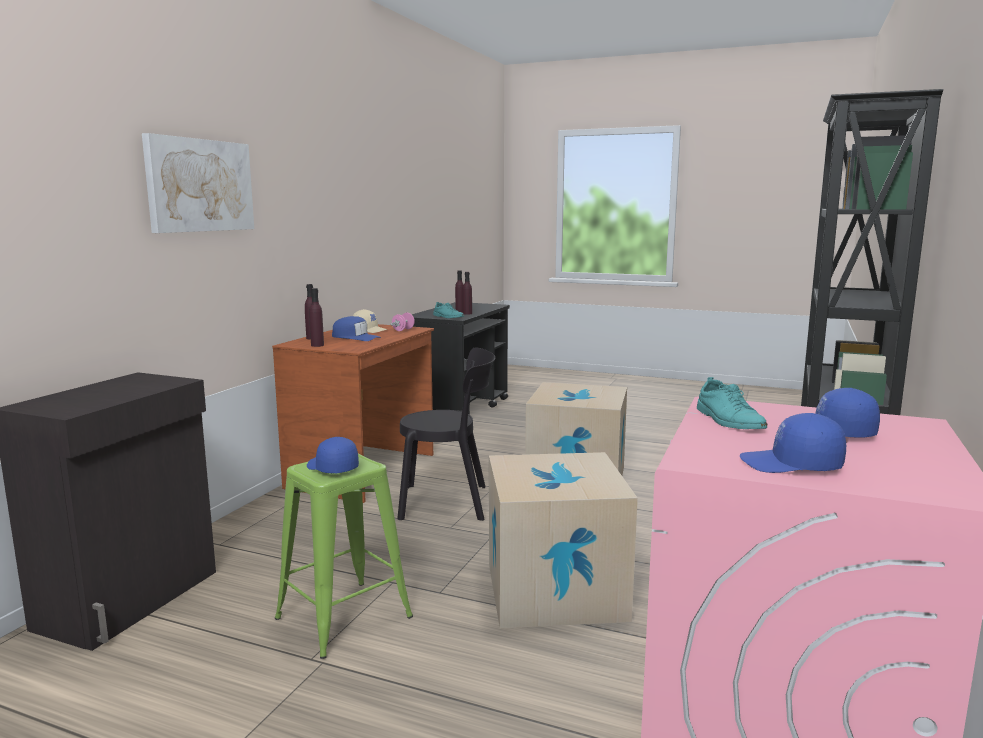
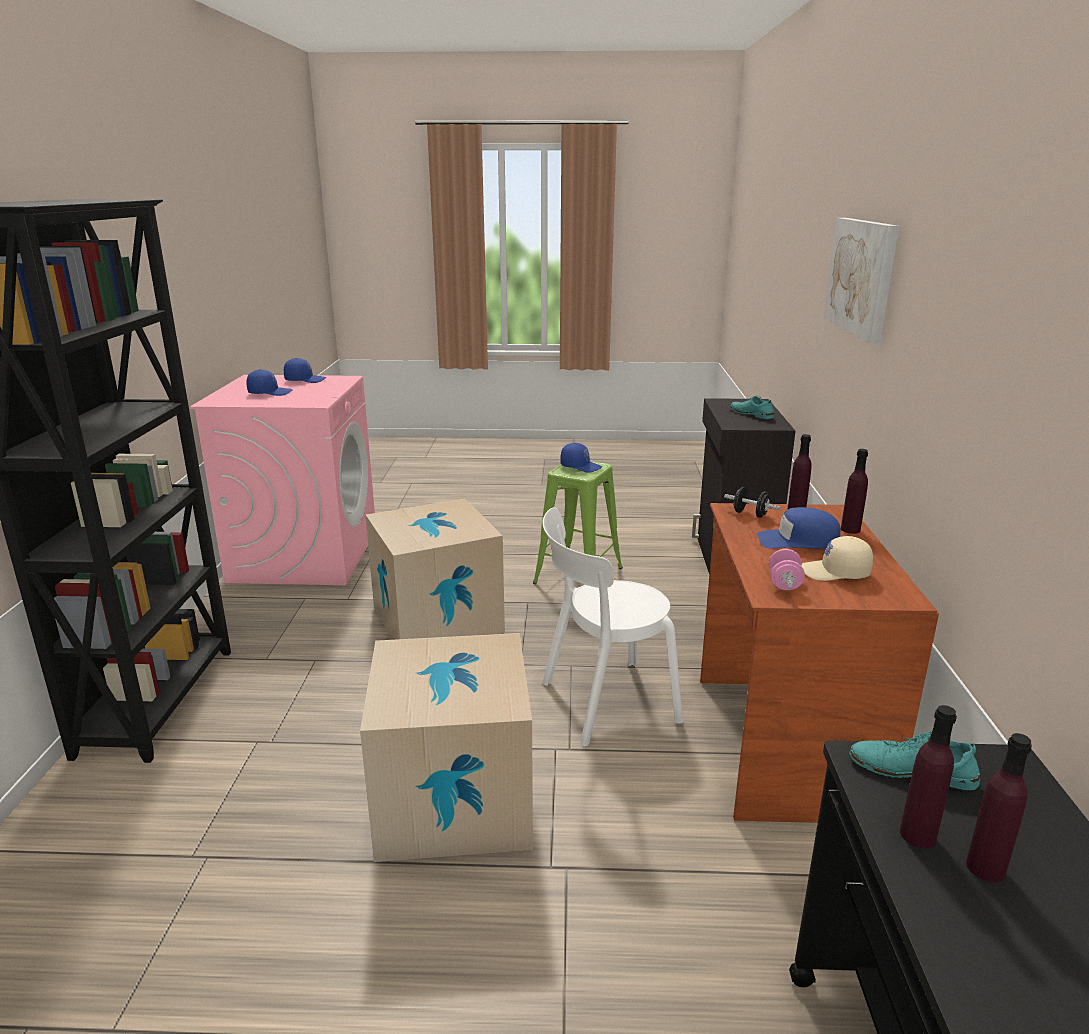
camera: 160 degrees right, 10 degrees up
black chair [397,347,495,521] -> white chair [542,507,683,747]
turquoise shoe [697,377,767,429] -> turquoise shoe moved to [730,396,774,419]
none -> black dumbbell [724,487,781,518]

